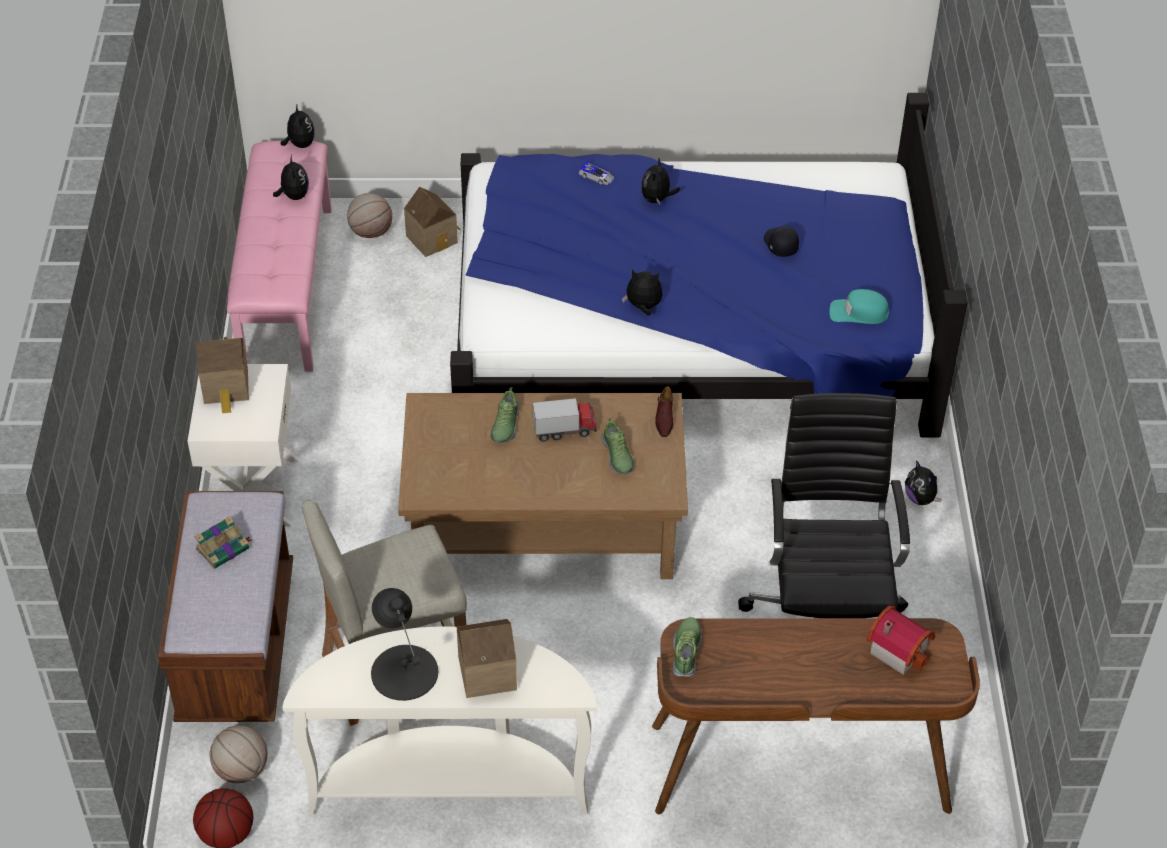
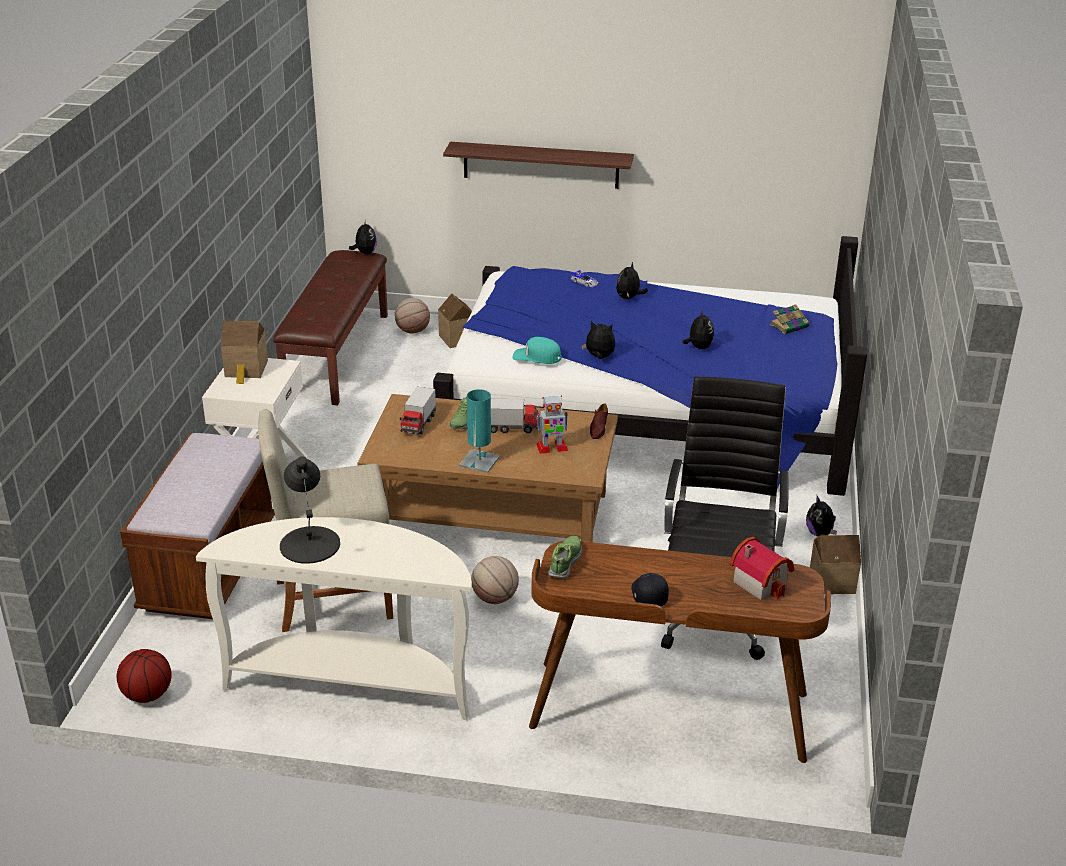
camera: 10 degrees right, 15 degrees down
book [195,516,253,569] -> book moved to [770,304,809,334]
basketball [210,725,268,783] -> basketball moved to [471,556,519,604]
pink bench [227,141,332,372] -> brown bench [273,250,388,405]
plush toy [273,155,309,200] -> plush toy moved to [682,310,714,349]
toy house [457,619,517,698] -> toy house moved to [810,535,861,594]
shoe [601,418,634,474] -> toy robot [536,395,568,454]
black cap [764,226,799,257] -> black cap moved to [631,573,669,606]
turquoise cap [830,289,889,324] -> turquoise cap moved to [512,337,562,364]
none -> toy truck [400,387,436,435]
none -> shelf [443,142,634,189]
none -> turquoise table lamp [459,389,500,473]

